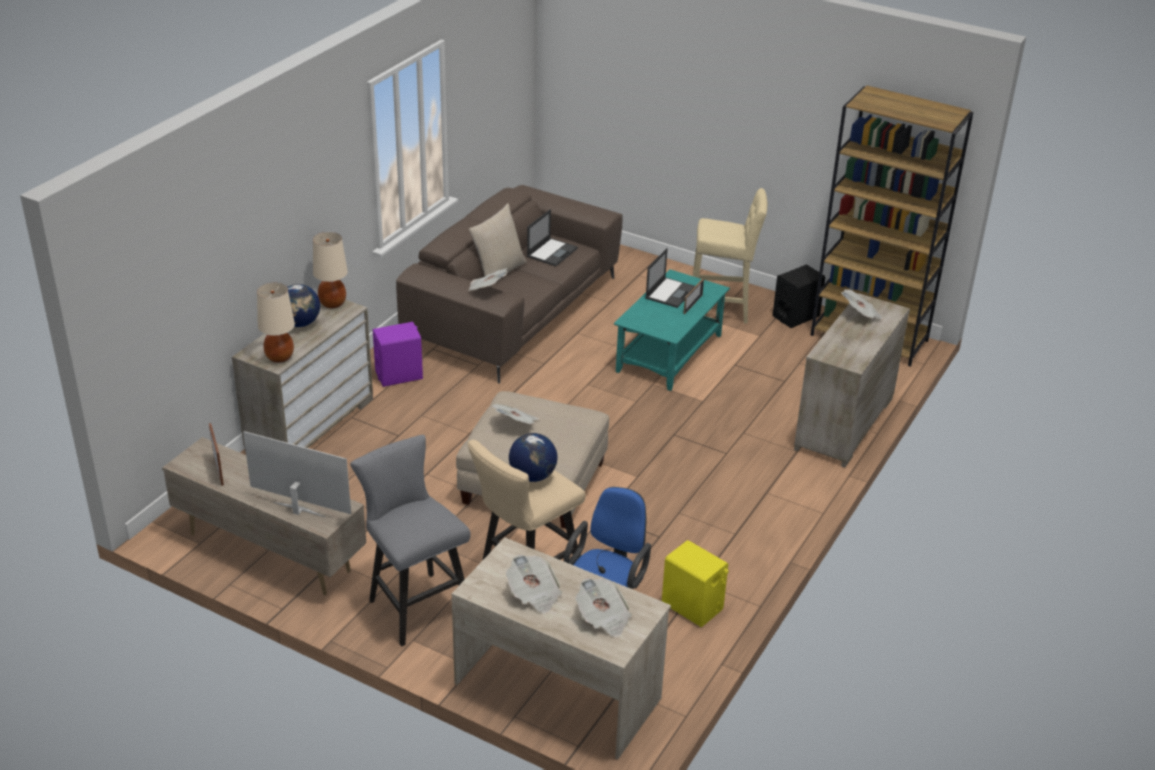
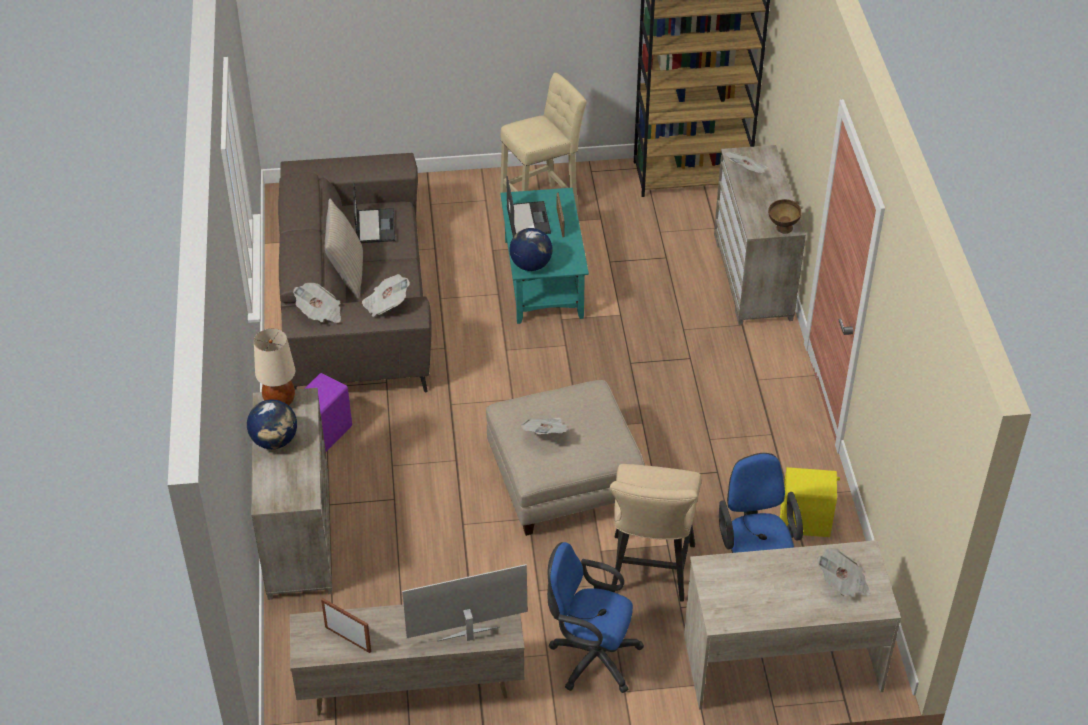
camera: 35 degrees left, 10 degrees up
beige table lamp [257,283,295,363] -> none
grey stool [350,435,471,646] -> blue office chair [547,542,644,693]
newspaper [506,554,562,614] -> newspaper moved to [293,283,341,323]
globe [509,433,558,482] -> globe moved to [509,228,553,271]
black speaker [773,265,825,328] -> none
none -> brown bowl [768,199,802,234]

